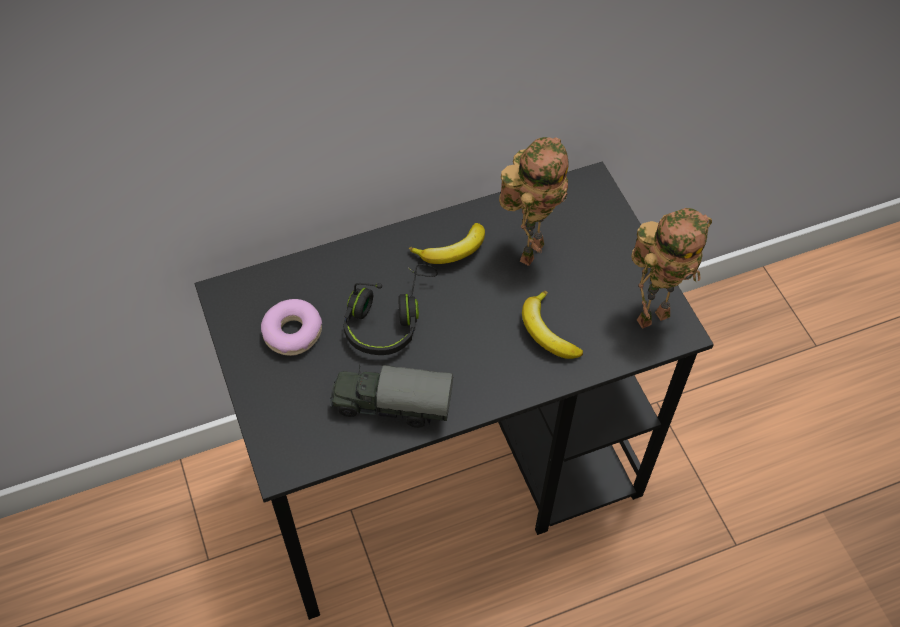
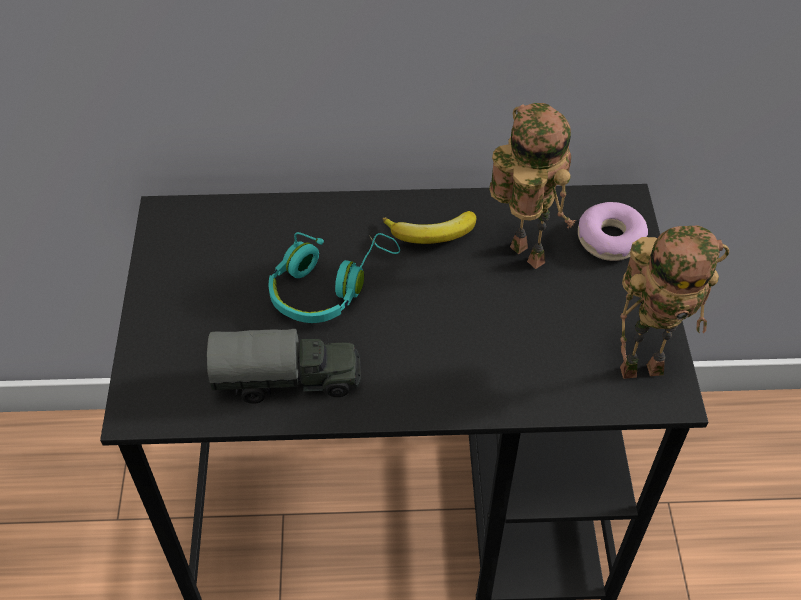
camera: 20 degrees right, 5 degrees down
donut [261,299,322,356] -> donut moved to [578,202,648,261]
toy truck [330,365,453,428] -> toy truck turned 150 degrees clockwise [207,329,361,404]
black headphones [343,264,438,355] -> turquoise headphones [268,232,400,323]
toy robot [499,137,568,266] -> toy robot turned 90 degrees counterclockwise [489,103,576,269]
banana [522,291,583,359] -> none

